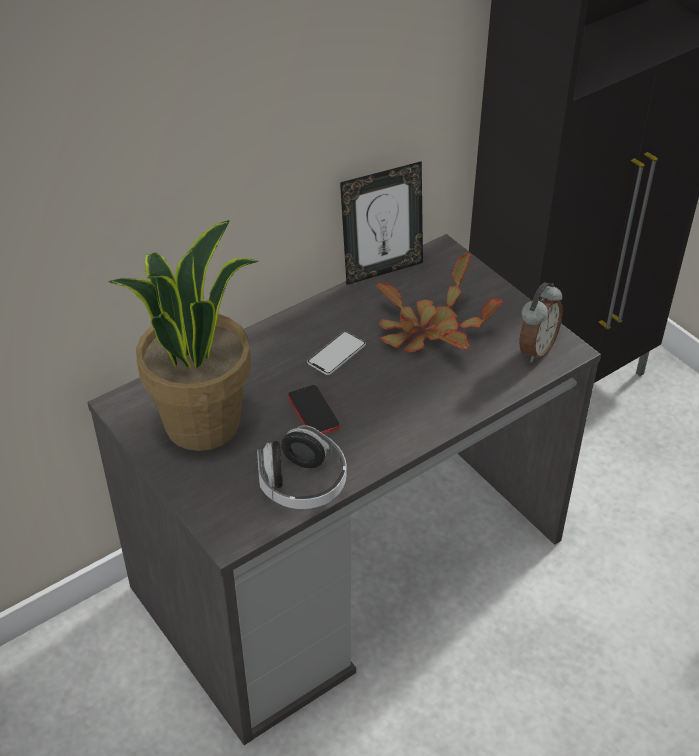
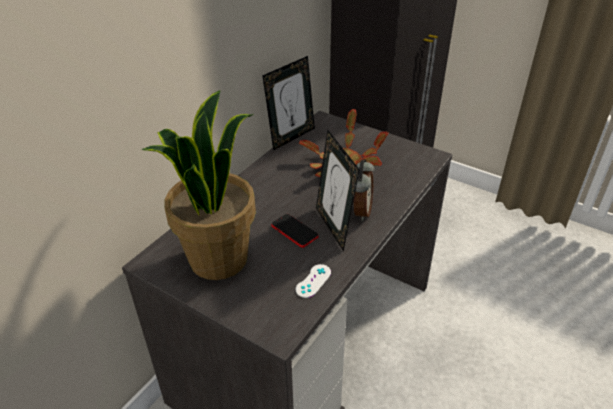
camera: 20 degrees left, 5 degrees down
headphones [257,425,346,509] -> white game controller [296,264,331,298]
phone [307,331,366,375] -> none
alarm clock [519,282,563,362] -> alarm clock moved to [353,159,374,221]
none -> picture frame [316,129,360,252]

